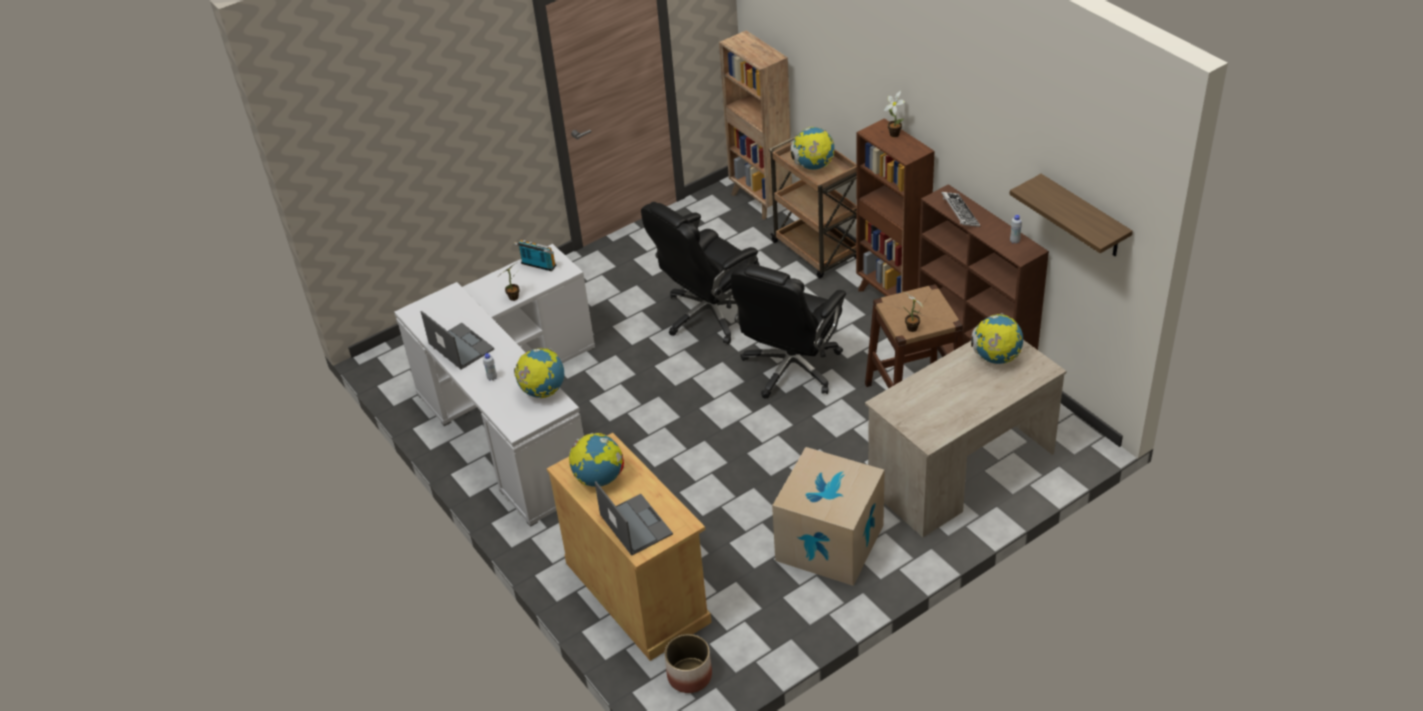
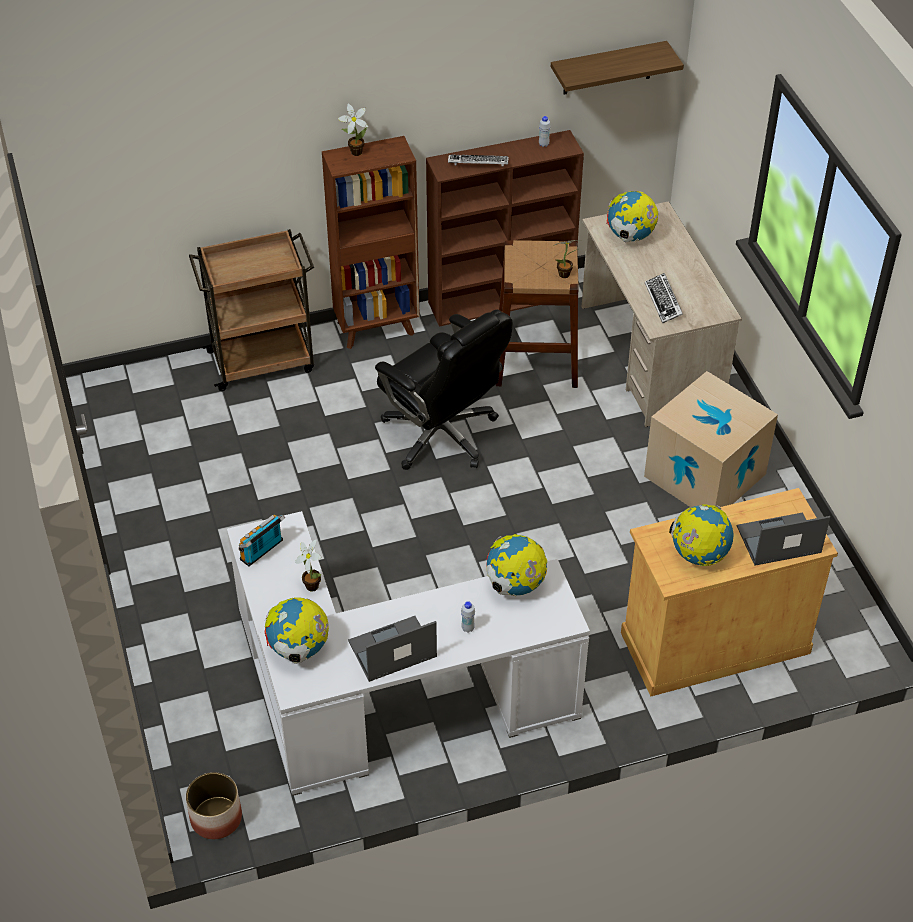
camera: 75 degrees left, 5 degrees up
black office chair [641,202,760,344] -> none
planter [664,634,712,693] -> planter moved to [186,772,242,839]
brown bookcase [719,31,792,220] -> none
globe [791,127,835,170] -> globe moved to [265,597,329,664]
none -> keyboard [645,273,683,324]

